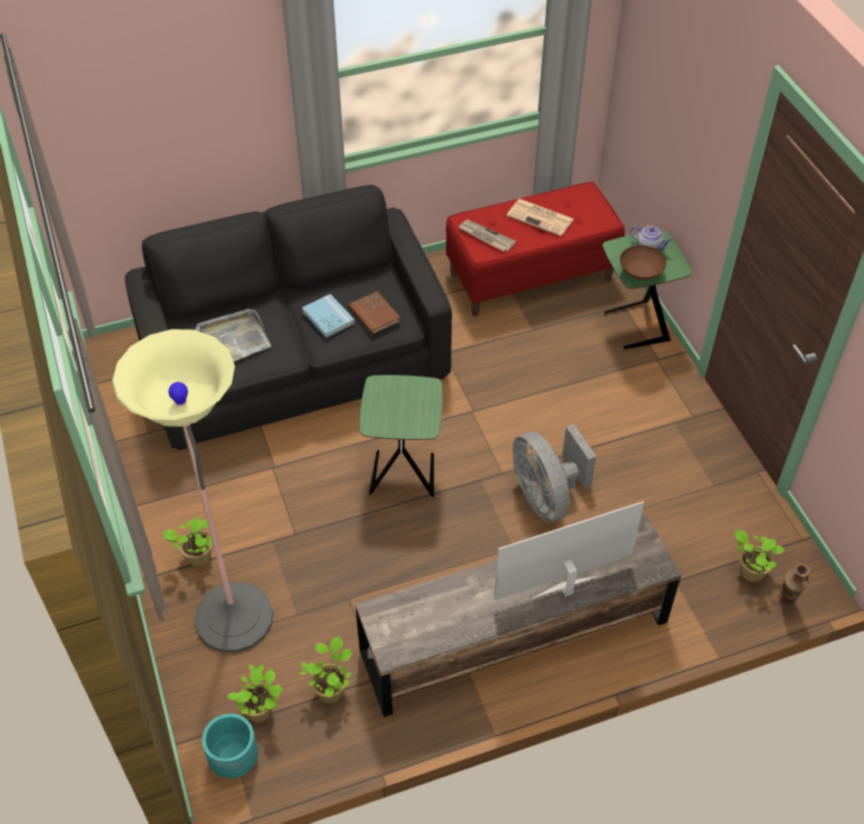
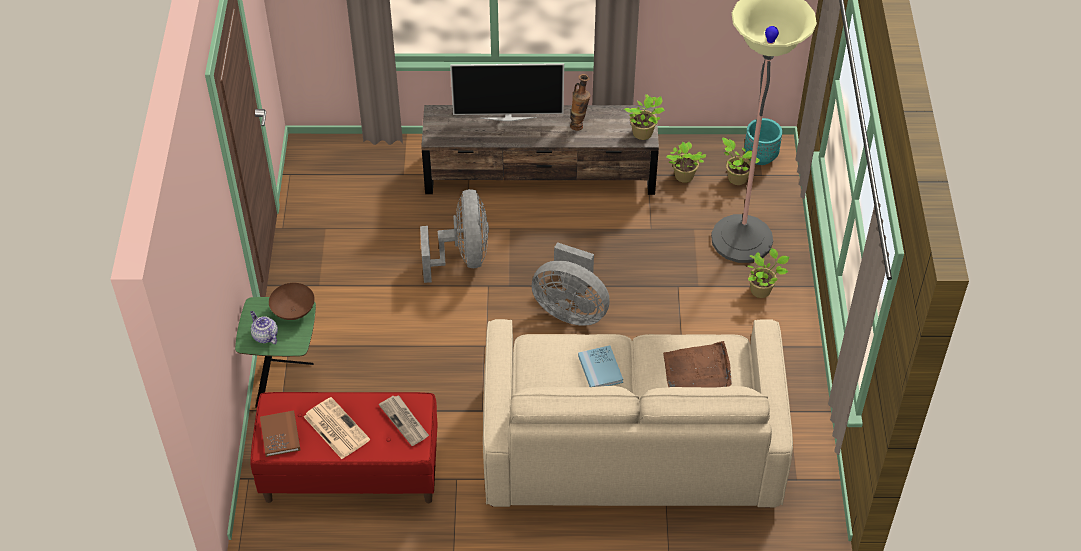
camera: 160 degrees left, 0 degrees up
black sofa [125,185,452,450] -> beige sofa [483,319,793,508]
grey tray [195,309,271,362] -> brown tray [663,341,732,388]
brown book [349,291,401,335] -> brown book moved to [260,410,301,457]
green side table [360,375,443,498] -> grey fan [531,242,610,326]
potted plant [734,530,784,582] -> potted plant moved to [624,94,665,140]
vase [778,563,810,607] -> vase moved to [570,74,591,131]

